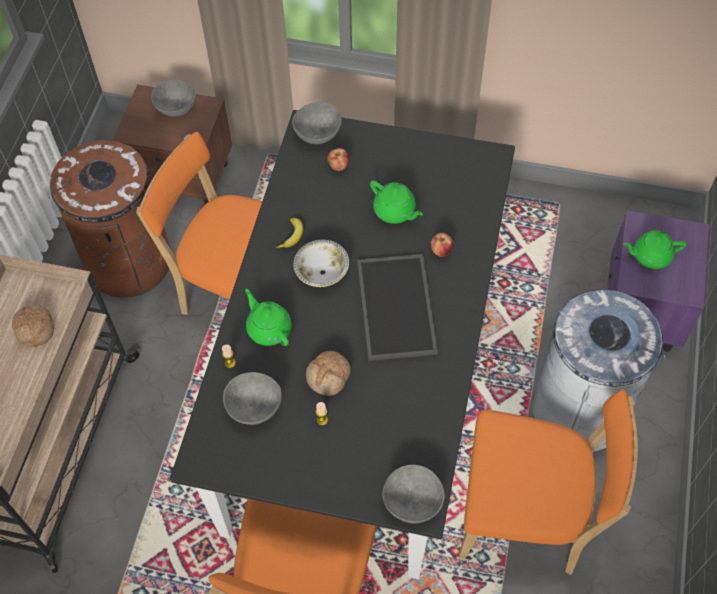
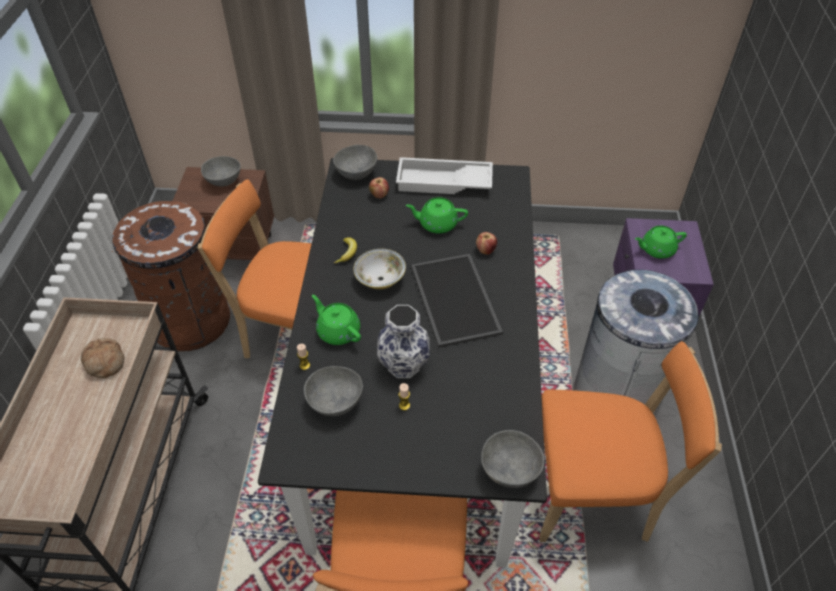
camera: 10 degrees left, 10 degrees down
bread [306,351,351,396] -> vase [377,305,430,378]
green teapot [370,180,423,224] -> green teapot turned 150 degrees clockwise [406,197,468,234]
none -> white tray [396,157,493,194]

